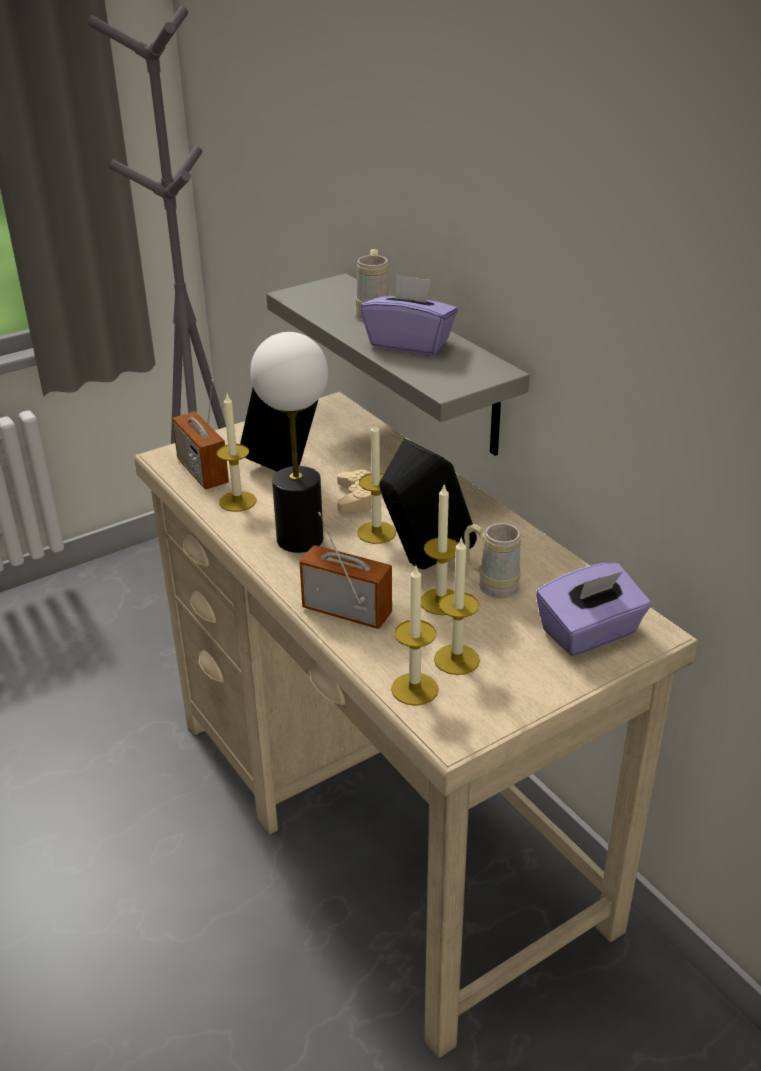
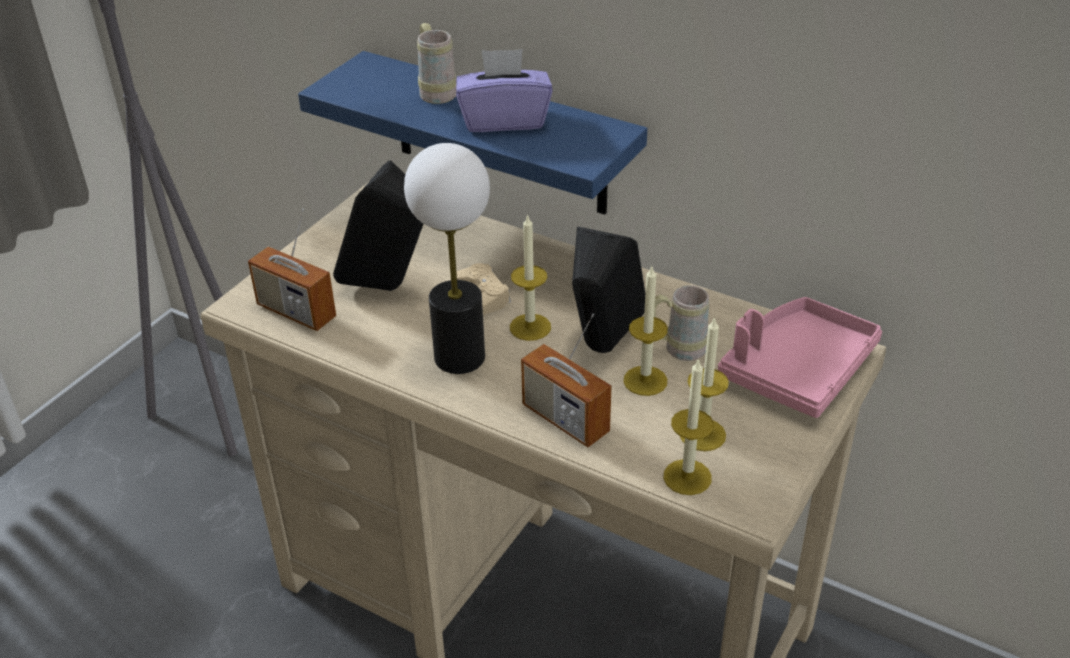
camera: 25 degrees left, 5 degrees up
candle [217,394,256,512] -> none
grey shelf [266,274,530,456] -> blue shelf [298,51,647,214]
radio [299,512,392,629] -> radio turned 135 degrees counterclockwise [521,313,611,447]
purple tissue box [536,563,651,656] -> pink tray [718,297,882,418]

